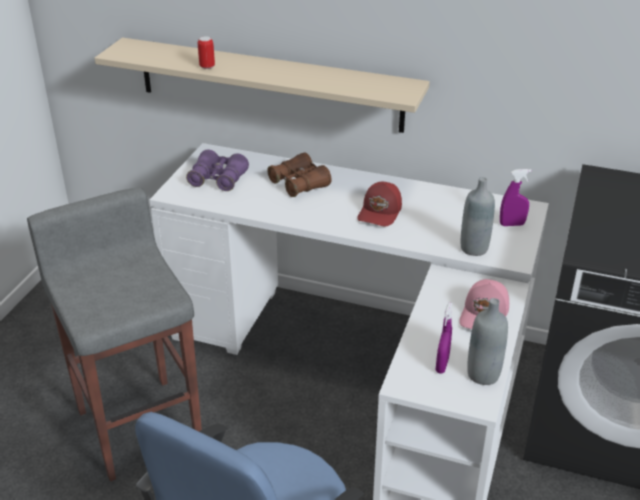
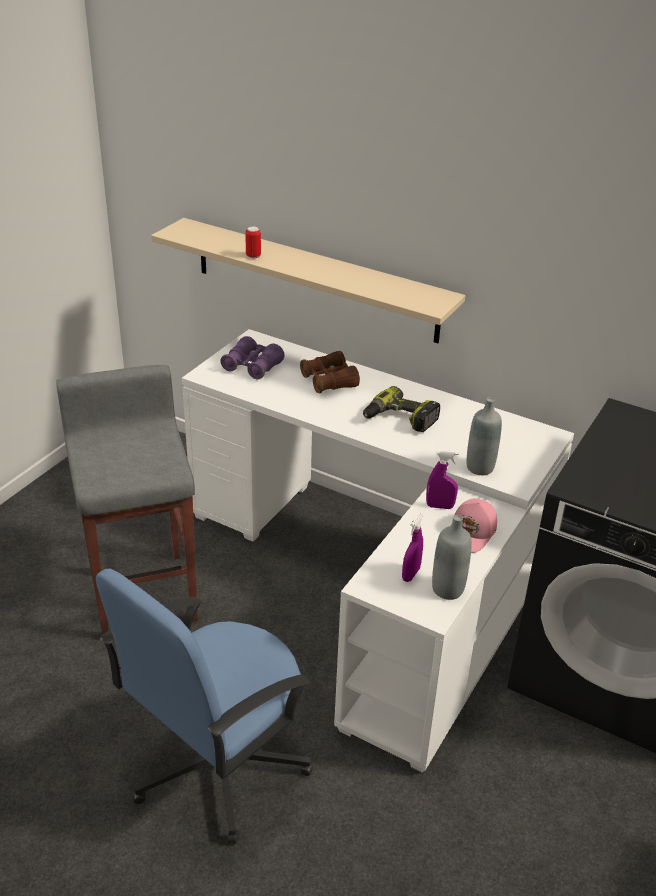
camera: 10 degrees right, 0 degrees up
red cap [357,181,402,226] -> power drill [363,386,440,432]
purple spray bottle [500,169,532,226] -> purple spray bottle moved to [426,450,459,509]

